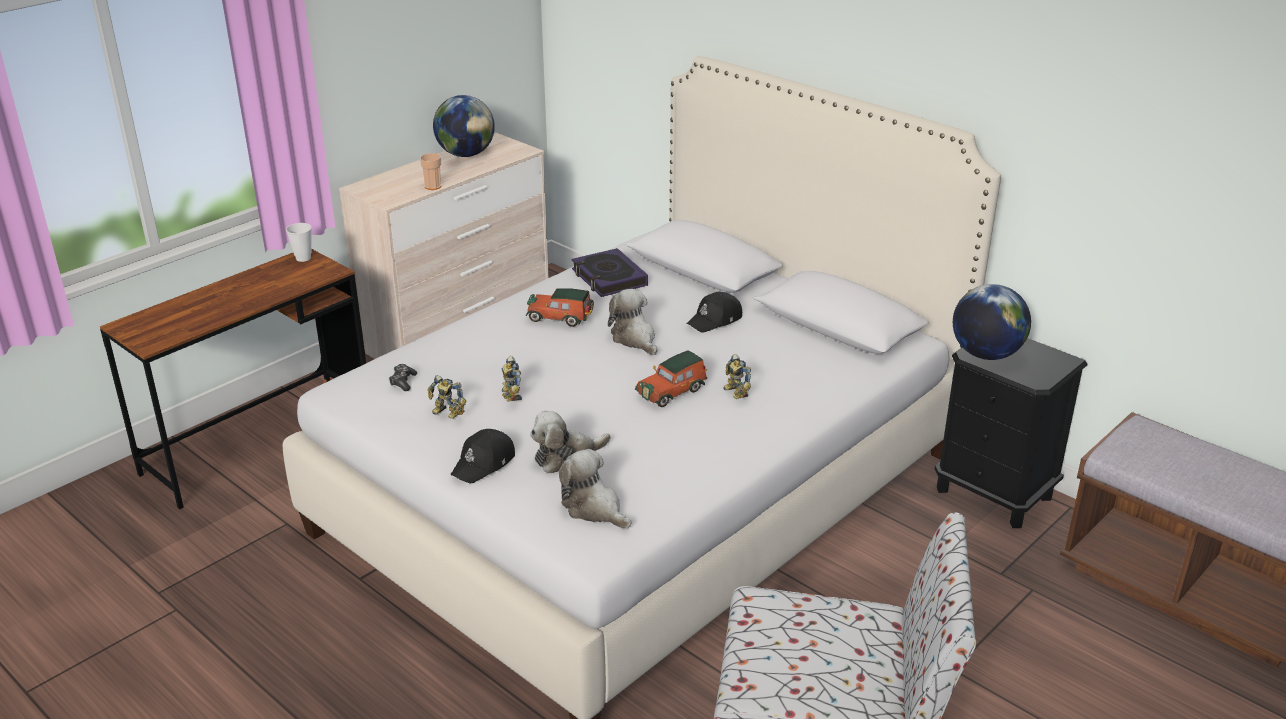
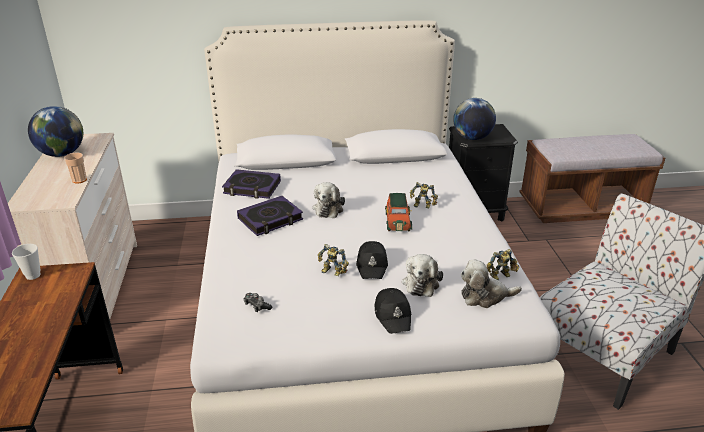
camera: 50 degrees left, 0 degrees up
toy robot [427,375,466,419] -> toy robot moved to [487,249,519,281]
toy car [526,288,594,327] -> book [237,196,303,236]
plush toy [608,289,657,355] -> plush toy turned 90 degrees counterclockwise [313,182,345,218]
black cap [686,292,742,332] -> black cap moved to [356,241,388,279]

